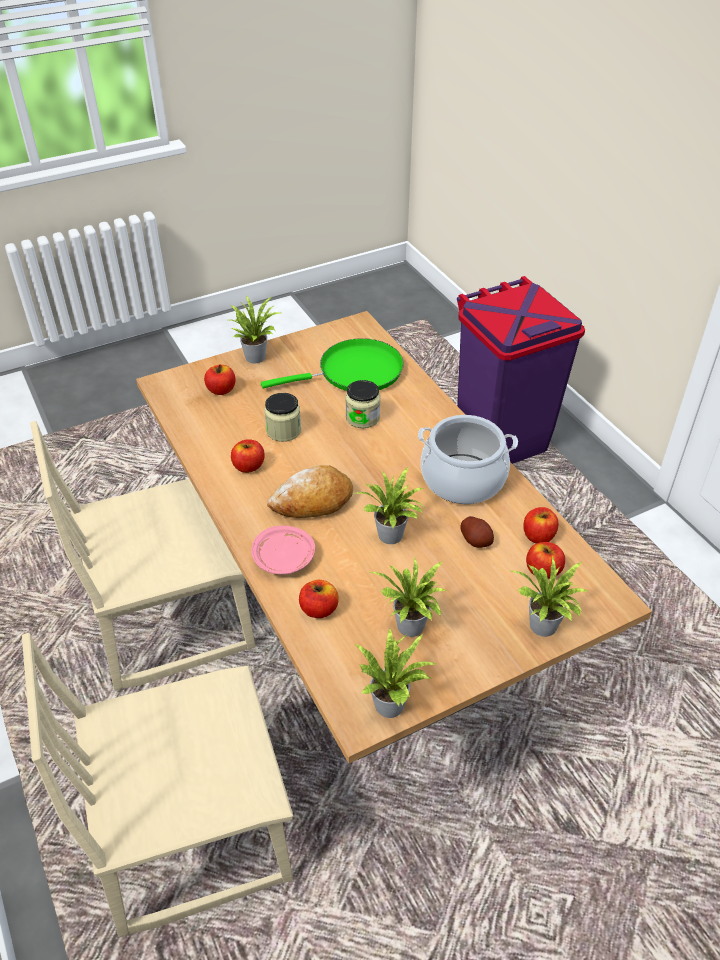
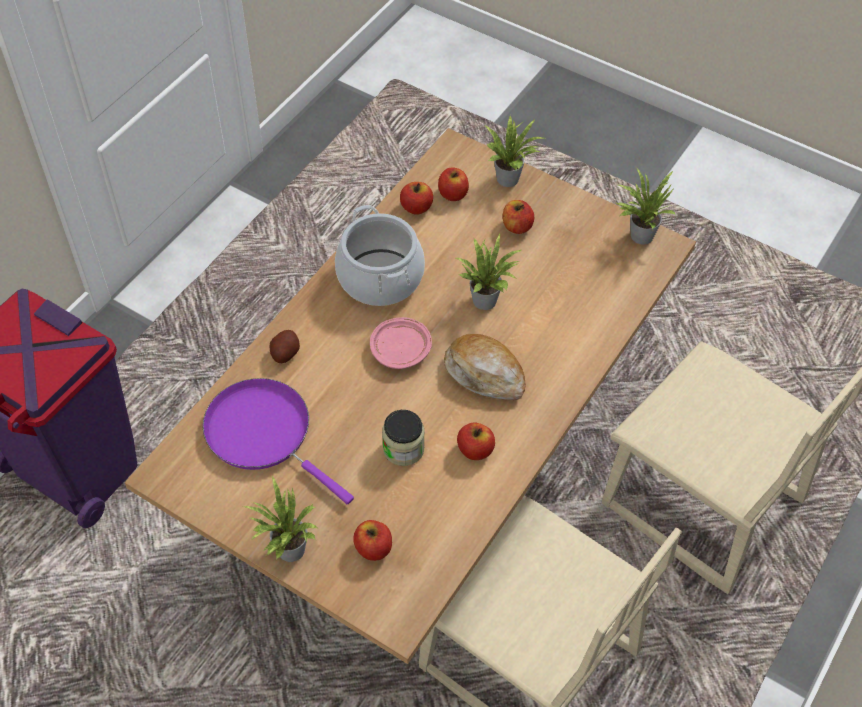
camera: 120 degrees left, 10 degrees up
pink plate [251,526,315,574] -> pink plate moved to [370,317,432,369]
green frying pan [261,338,404,391] -> purple frying pan [203,378,354,504]
apple [299,580,339,618] -> apple moved to [503,200,534,234]
jar [345,380,381,428] -> none
potted plant [370,556,446,637] -> none
potato [460,516,494,548] -> potato moved to [270,330,300,363]

